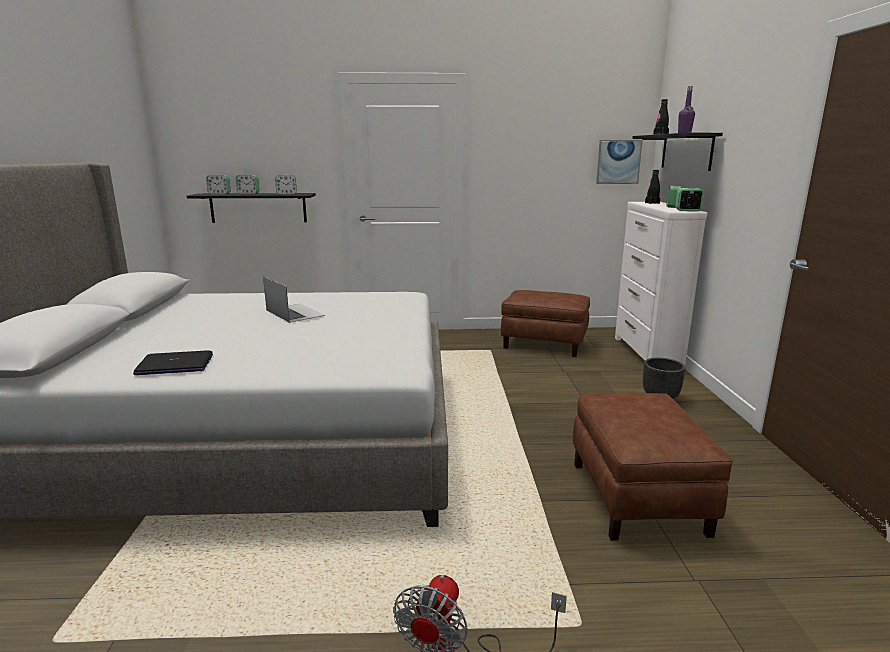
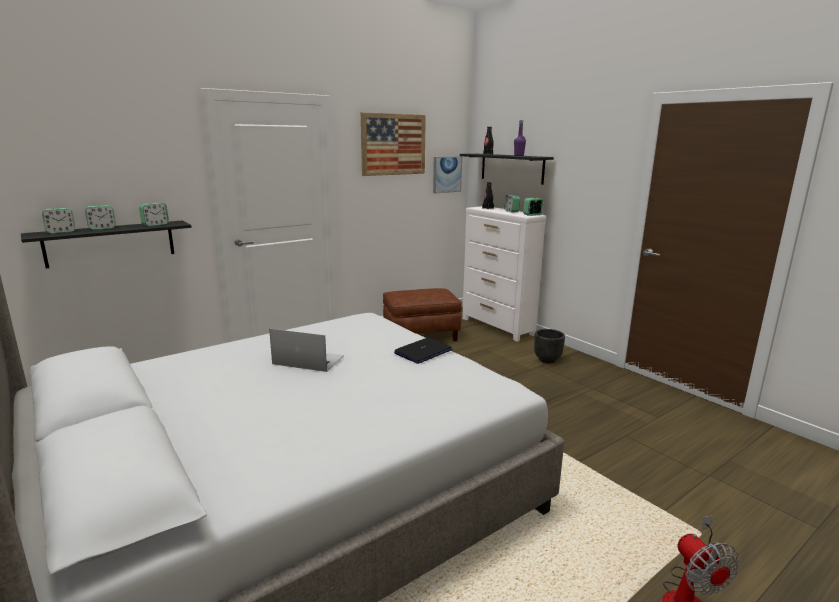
camera: 35 degrees left, 0 degrees up
laptop [133,350,213,375] -> laptop moved to [394,338,453,364]
brown ottoman [573,393,733,541] -> none
none -> picture [361,112,426,176]

